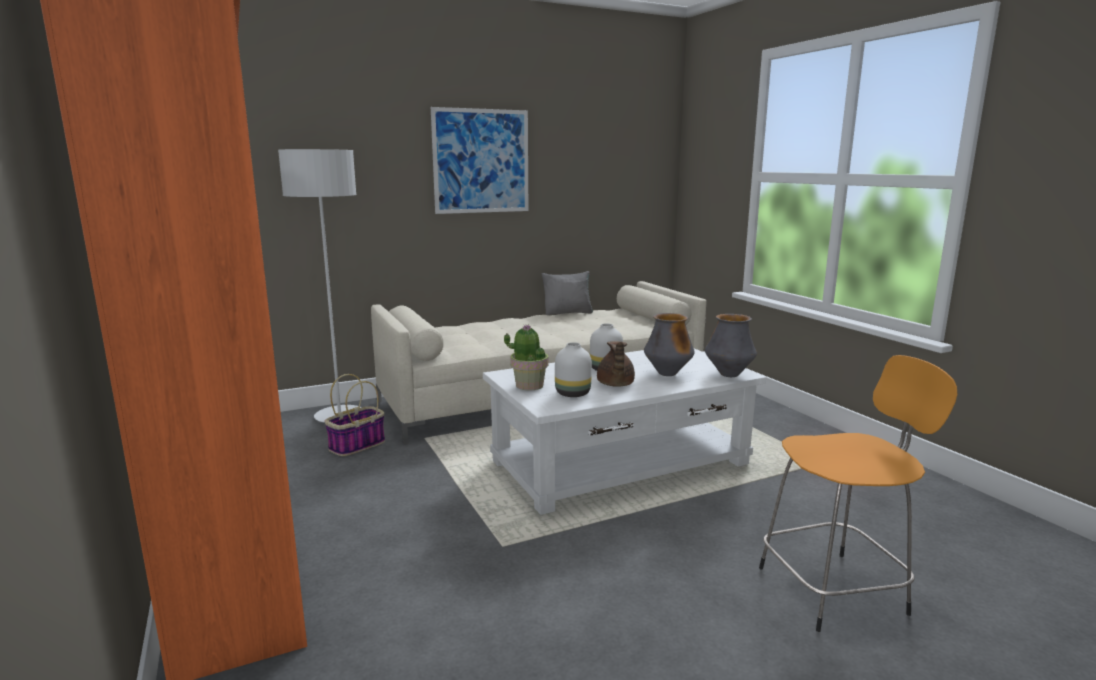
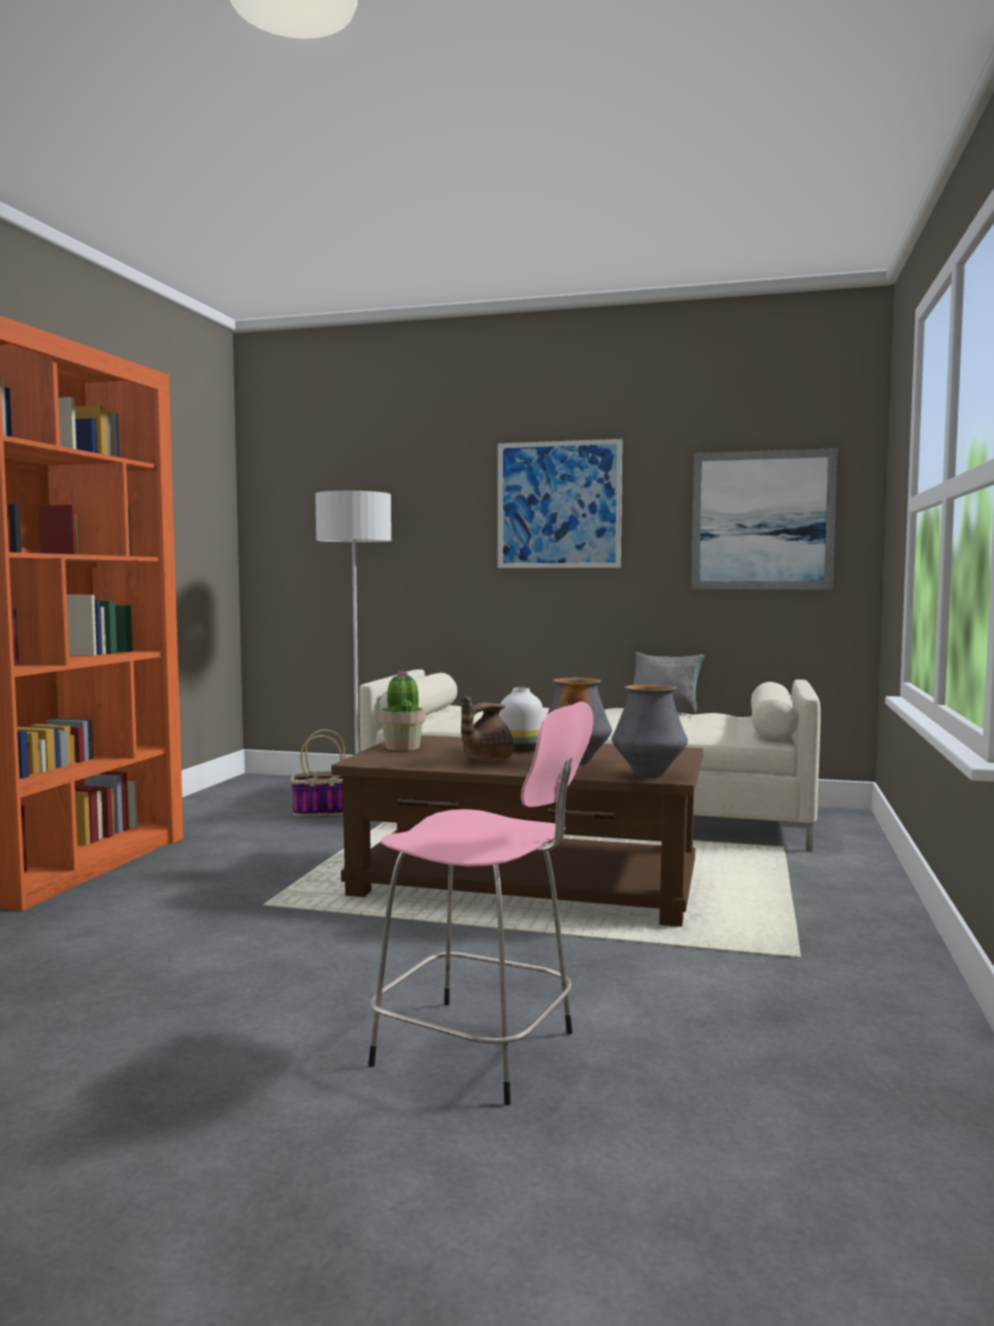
camera: 40 degrees right, 10 degrees down
white coffee table [483,348,766,515] -> brown coffee table [331,735,703,927]
white vase [555,342,592,397] -> none
orange stool [759,355,957,632] -> pink stool [368,701,593,1105]
none -> picture [691,448,837,589]

